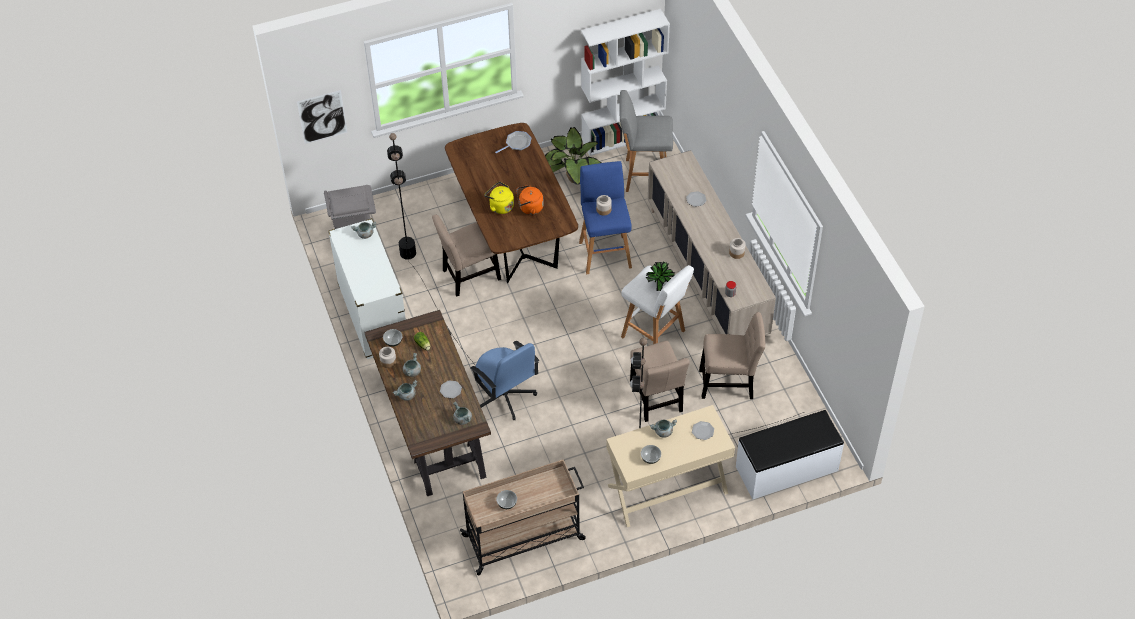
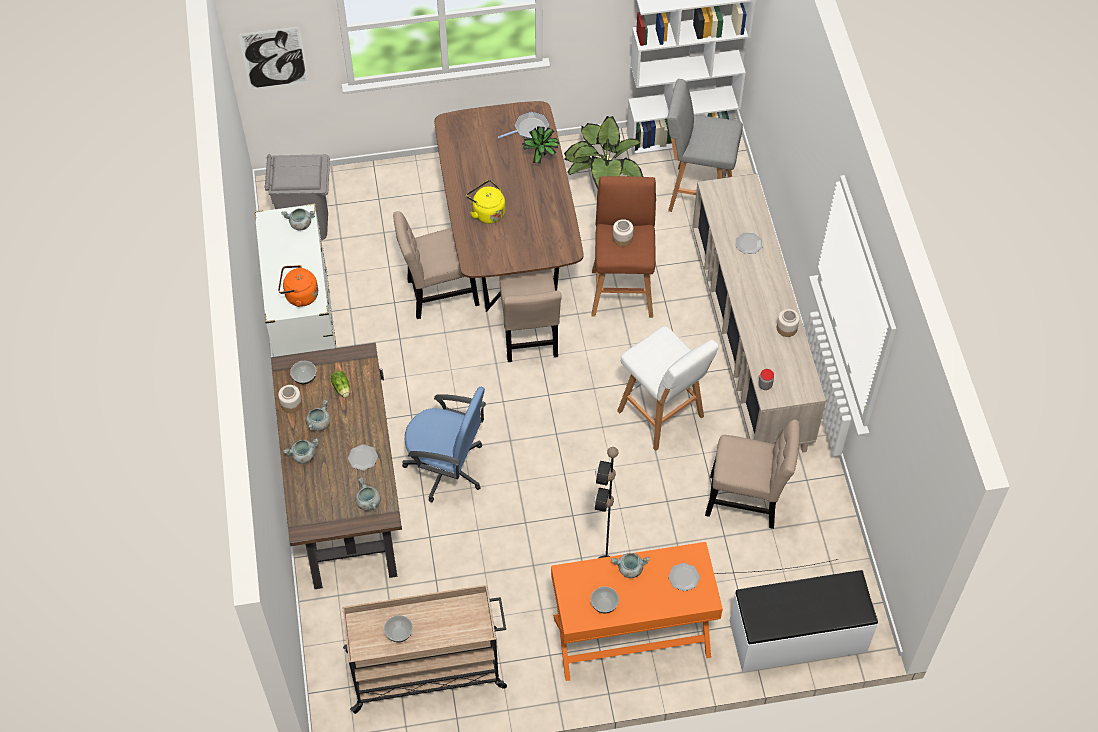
camera: 10 degrees right, 5 degrees up
black floor lamp [387,133,472,361] -> none
blue office chair [470,341,539,420] -> blue office chair turned 45 degrees counterclockwise [402,387,486,503]
orange kettle [516,185,544,215] -> orange kettle moved to [278,265,318,307]
blue stool [579,161,632,274] -> brown stool [591,176,656,318]
beige console table [606,405,735,527] -> orange console table [551,542,723,681]
beige chair [630,341,690,422] -> beige chair moved to [499,269,562,362]
potted plant [645,262,675,291] -> potted plant moved to [522,126,559,164]

